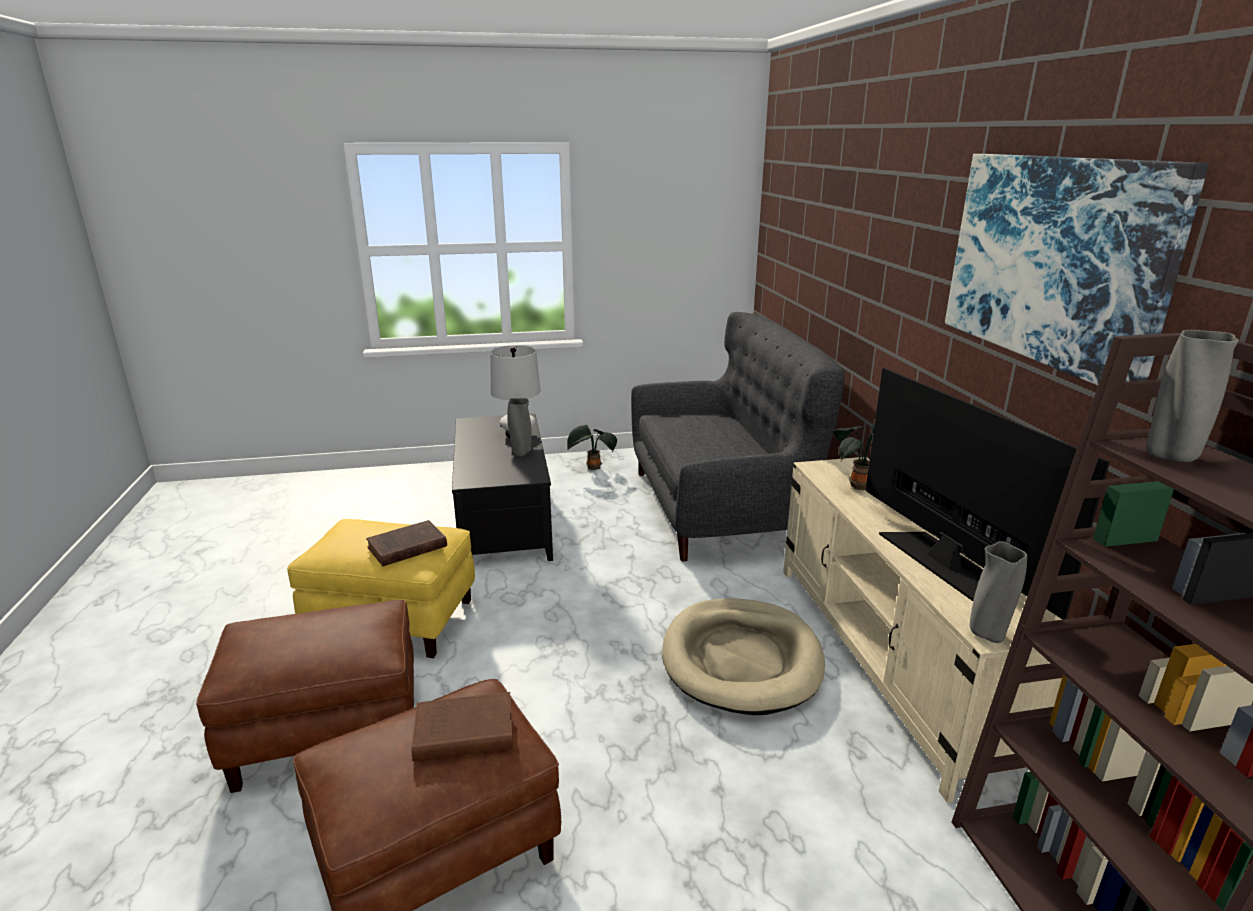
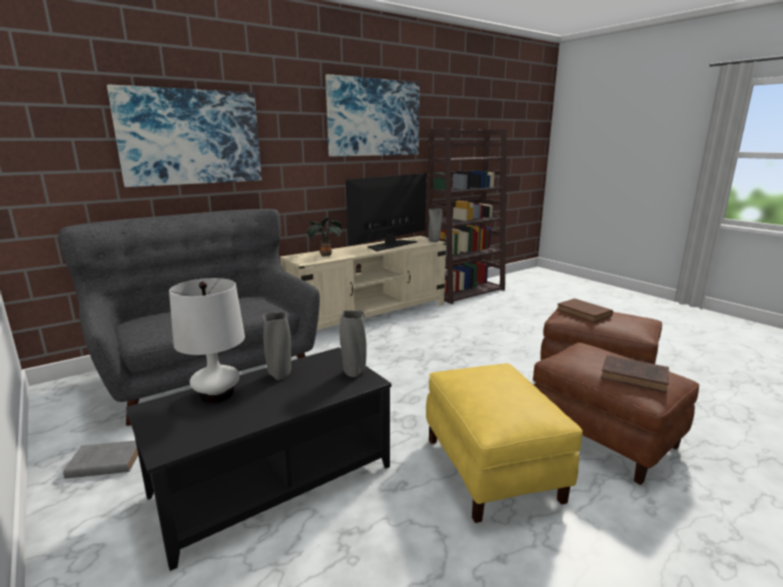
camera: 115 degrees left, 5 degrees down
brown book [366,520,447,566] -> brown book moved to [601,355,669,393]
potted plant [567,425,617,470] -> grey book [63,441,138,479]
beige dog bed [662,599,825,715] -> none
grey vase [1147,330,1239,462] -> grey vase moved to [340,310,367,377]
none -> picture [107,84,262,187]

